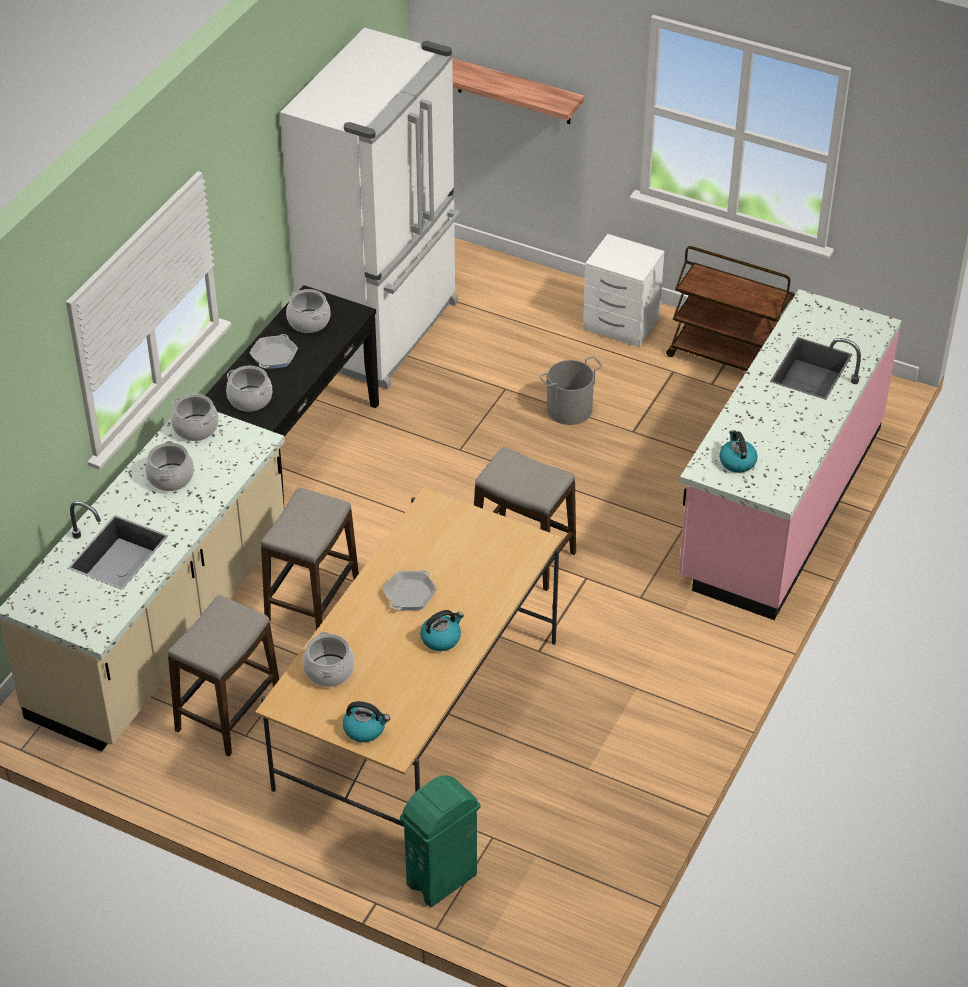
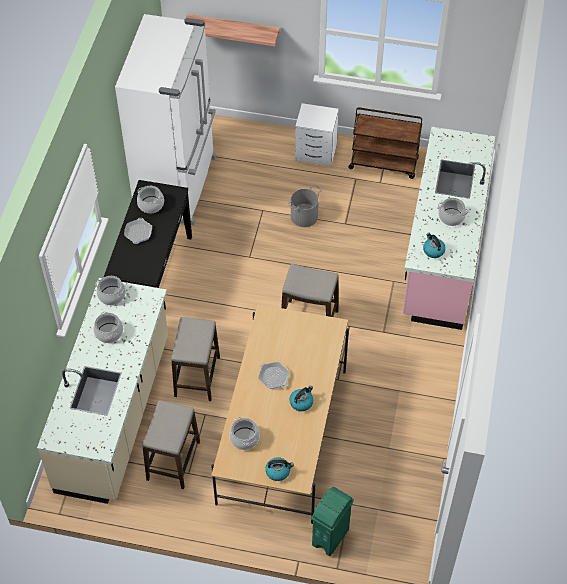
camera: 15 degrees left, 10 degrees up
cooking pot [226,366,273,412] -> cooking pot moved to [438,198,468,226]
frying pan [383,570,437,610] -> frying pan turned 120 degrees clockwise [258,362,290,389]

